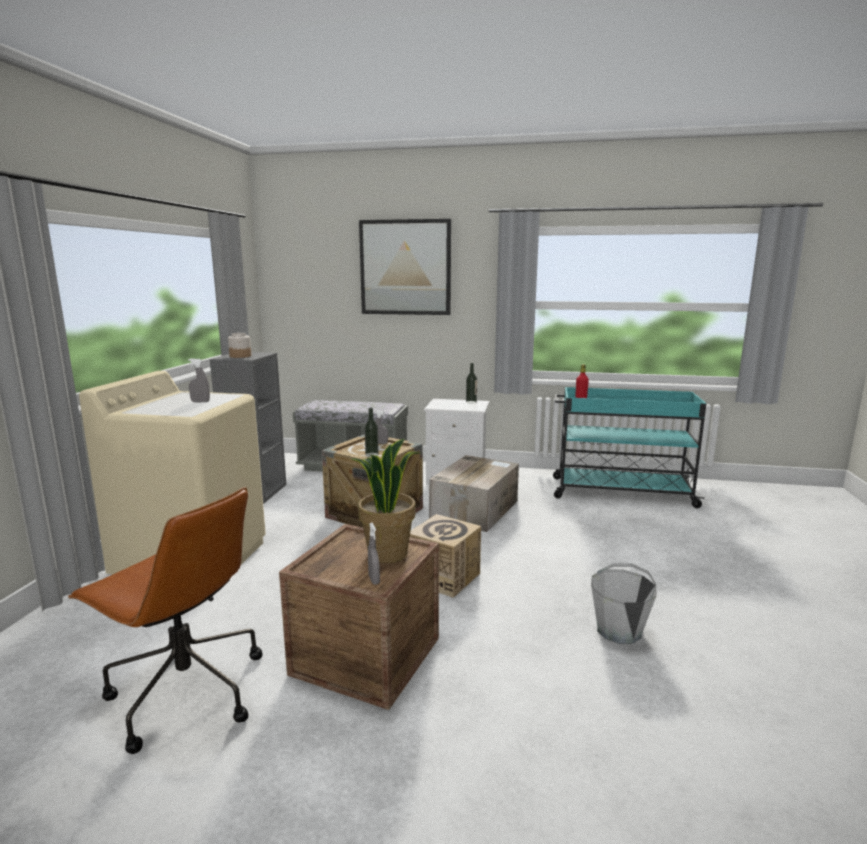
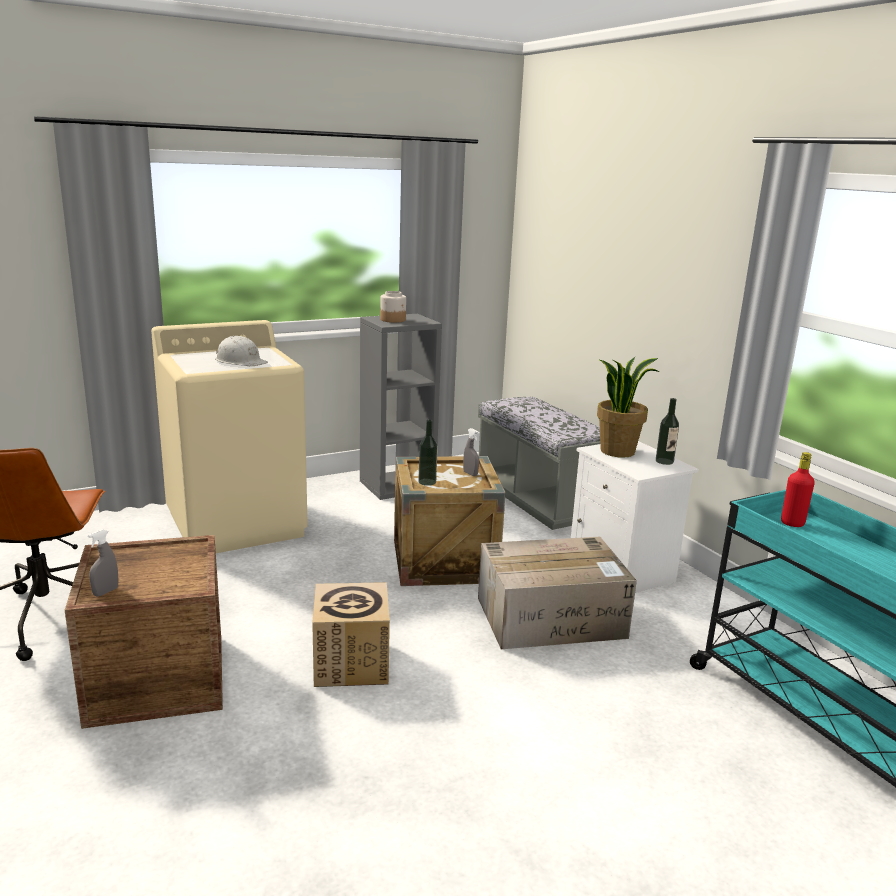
camera: 50 degrees right, 5 degrees up
grey spray bottle [188,359,210,402] -> white hard hat [215,336,268,366]
potted plant [351,439,419,563] -> potted plant moved to [597,357,660,458]
picture [359,219,451,315] -> none
grey bucket [591,564,657,644] -> none

